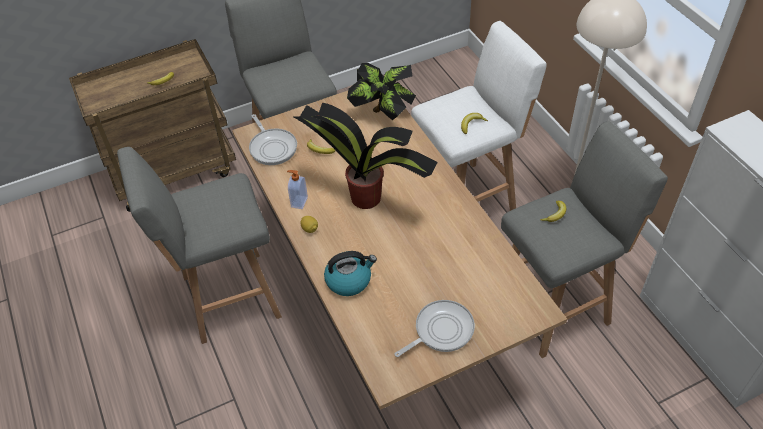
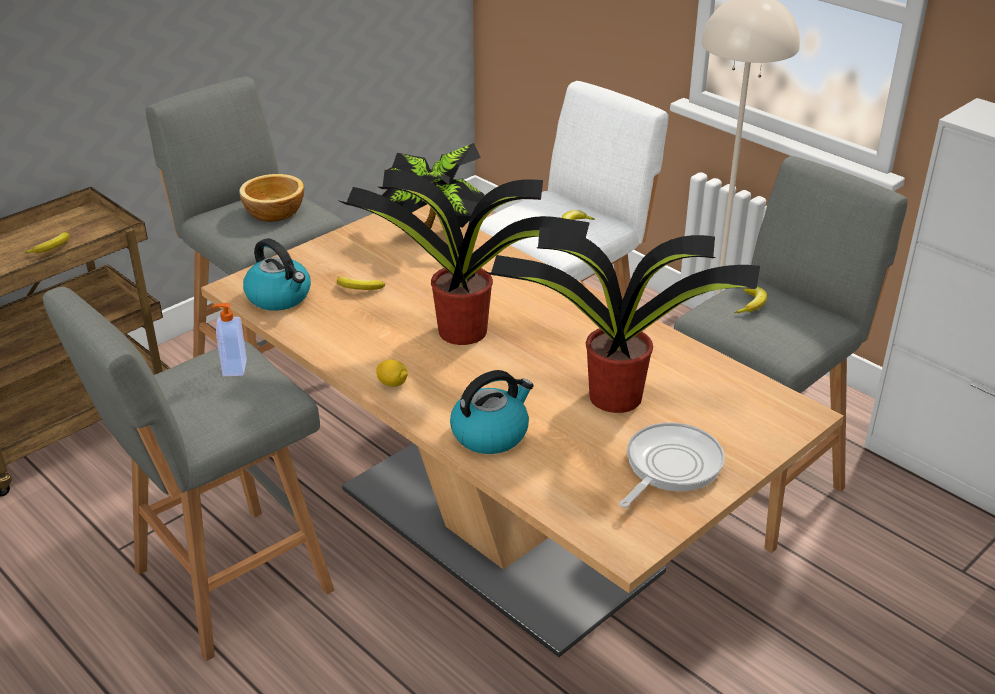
camera: 20 degrees left, 15 degrees down
frying pan [249,114,297,165] -> kettle [243,238,311,311]
soap dispenser [287,170,308,209] -> soap dispenser moved to [212,303,247,376]
none -> bowl [239,174,304,222]
none -> potted plant [486,227,760,413]

